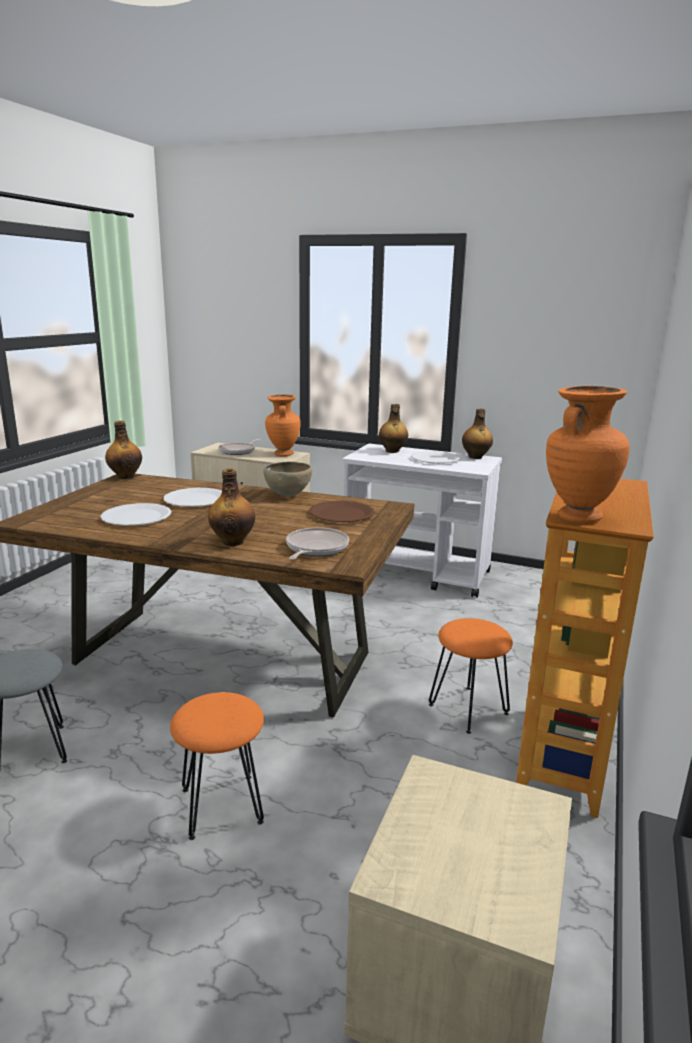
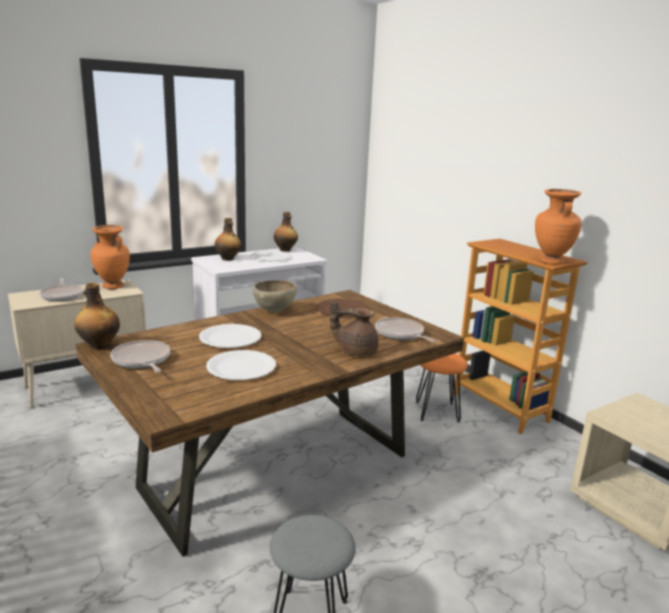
camera: 55 degrees left, 0 degrees up
orange stool [170,692,264,840] -> none
bottle [208,468,255,546] -> brown teapot [330,300,379,356]
none -> frying pan [110,340,170,372]

